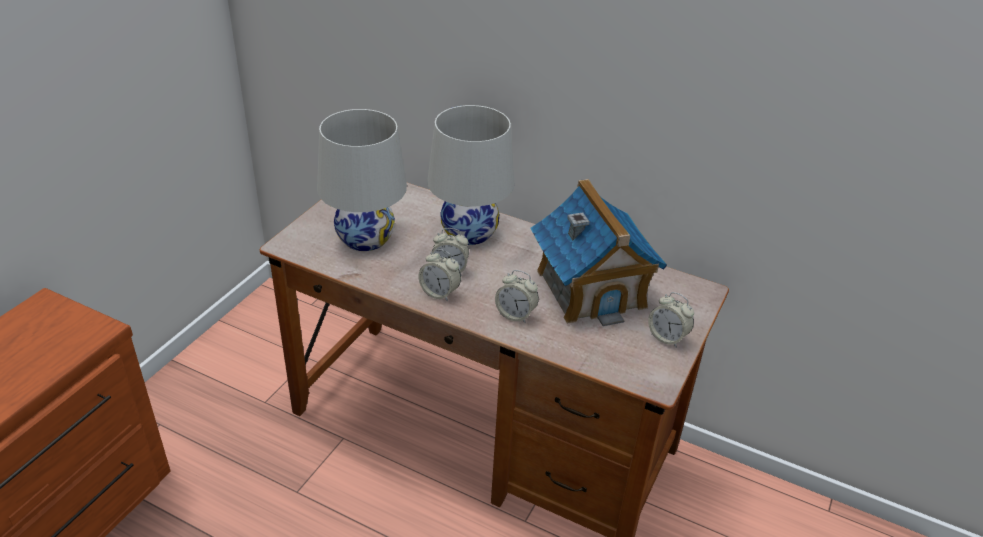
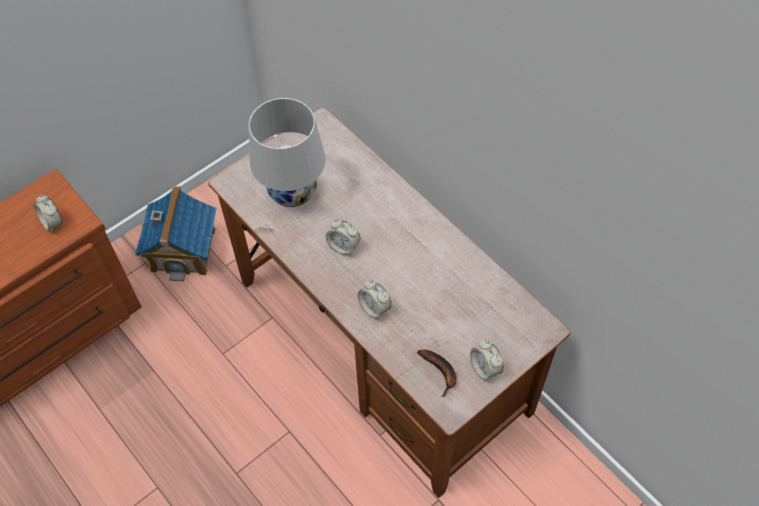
camera: 25 degrees right, 20 degrees up
alarm clock [418,249,461,301] -> alarm clock moved to [34,195,62,233]
white table lamp [427,105,514,245] -> none
toy house [530,179,667,326] -> toy house moved to [135,186,217,281]
none -> banana [417,350,457,397]

